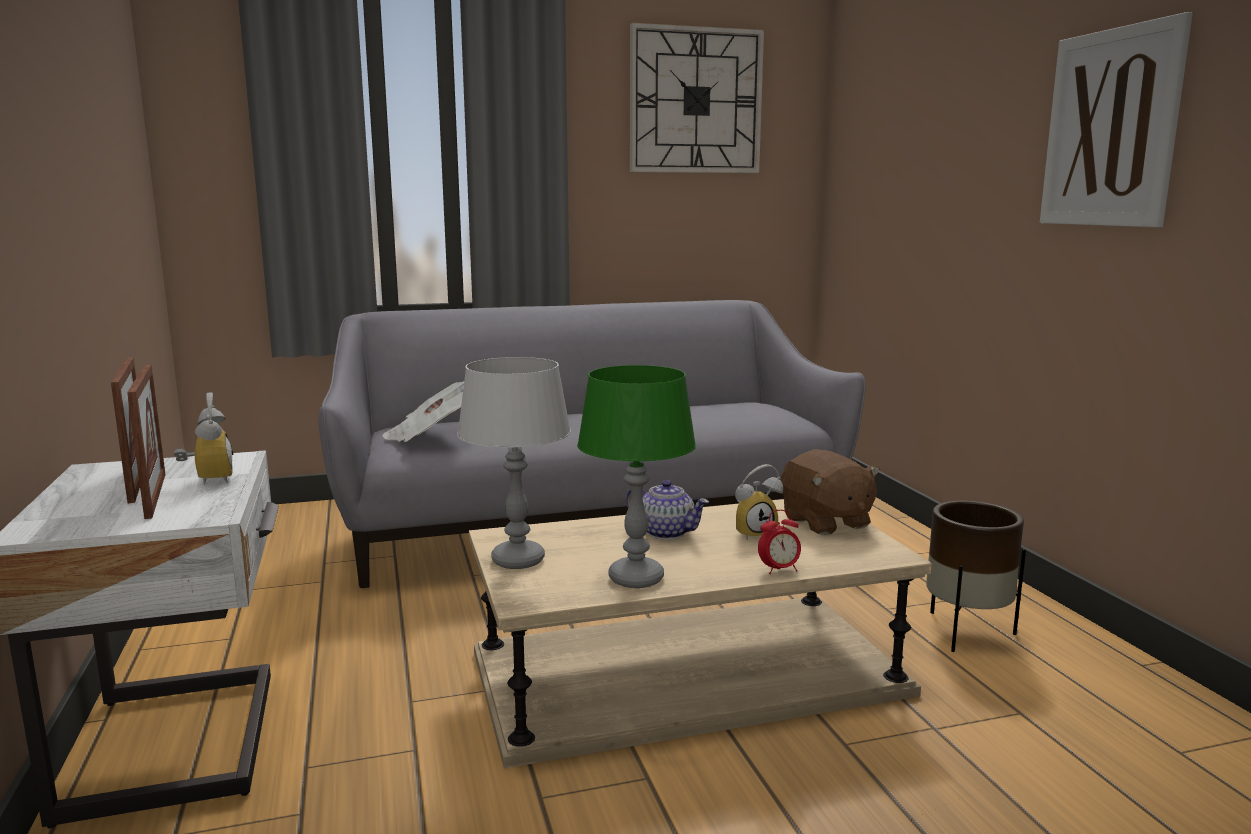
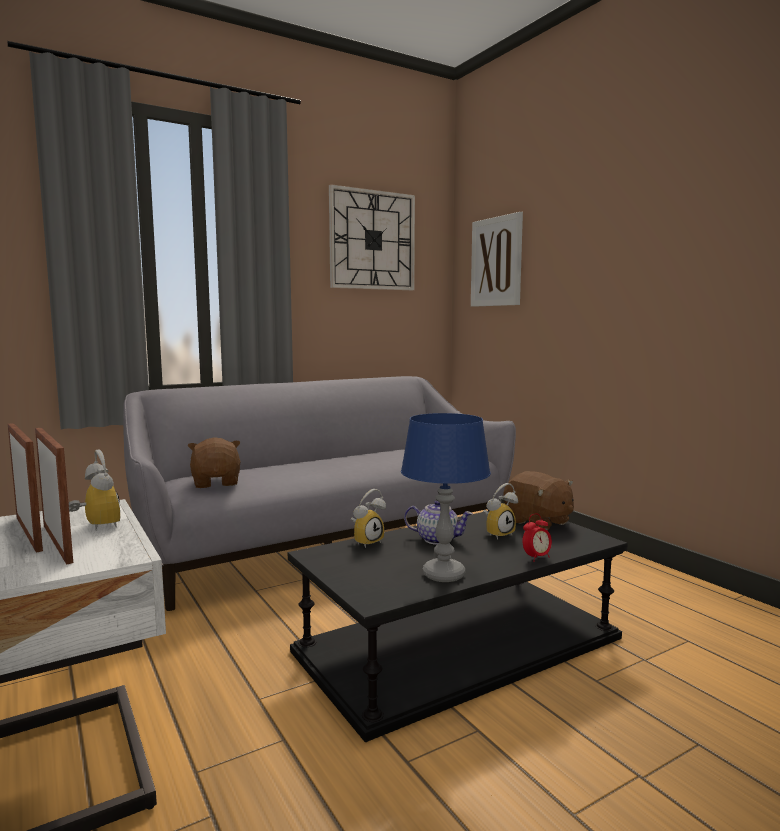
camera: 15 degrees left, 5 degrees down
newspaper [382,381,464,442] -> brown plush toy [188,437,240,488]
grey table lamp [457,357,571,569] -> none
beige coffee table [469,499,932,769] -> black coffee table [288,511,628,743]
green table lamp [577,365,696,588] -> blue table lamp [401,413,491,582]
brown planter [926,500,1026,652] -> none
picture [1040,12,1193,228] -> picture moved to [471,212,523,307]
none -> alarm clock [350,489,386,548]

